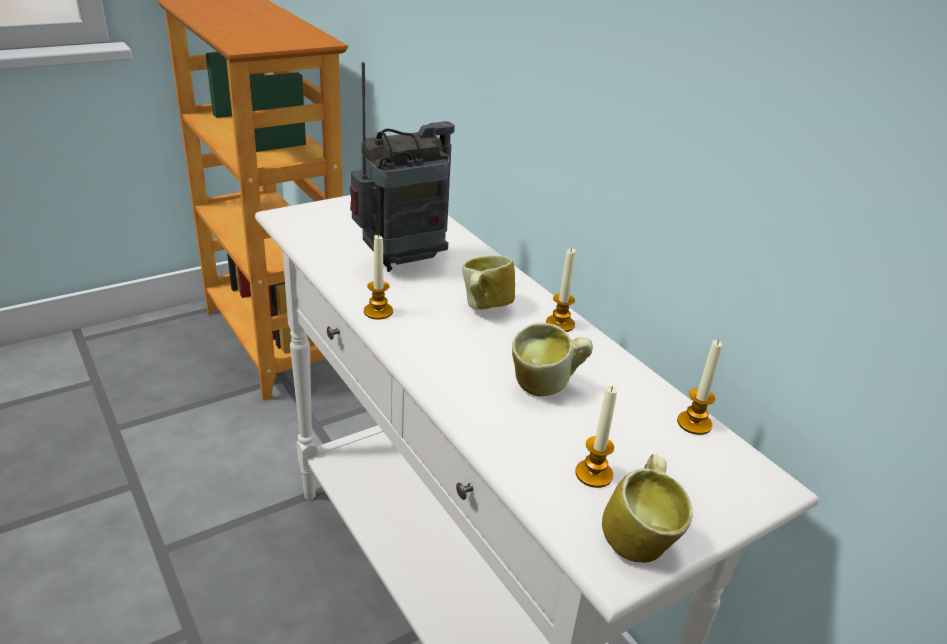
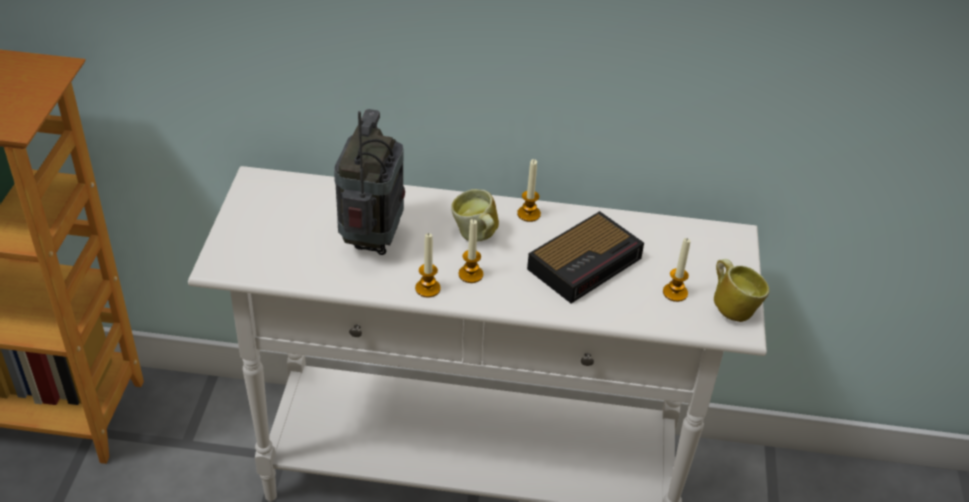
camera: 50 degrees left, 10 degrees up
mug [512,323,593,397] -> alarm clock [527,211,644,303]
candle [677,339,722,435] -> candle moved to [459,219,483,283]

